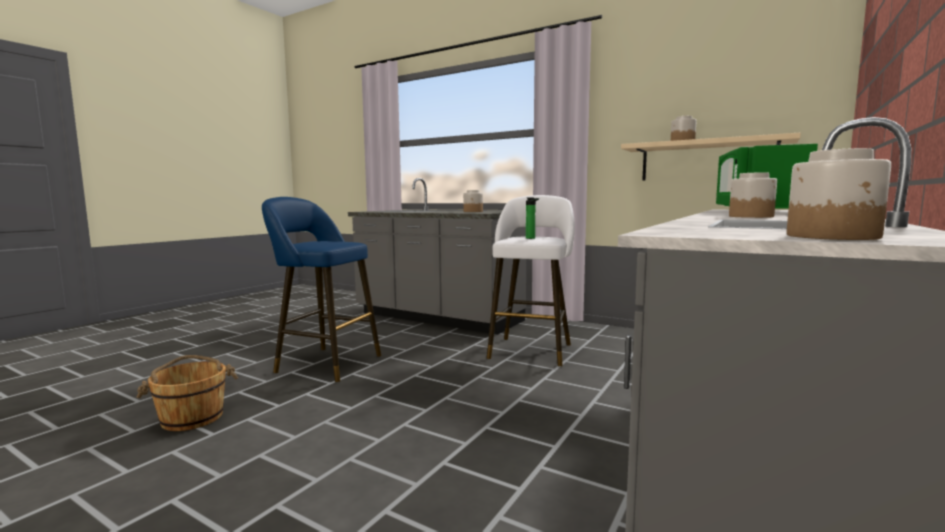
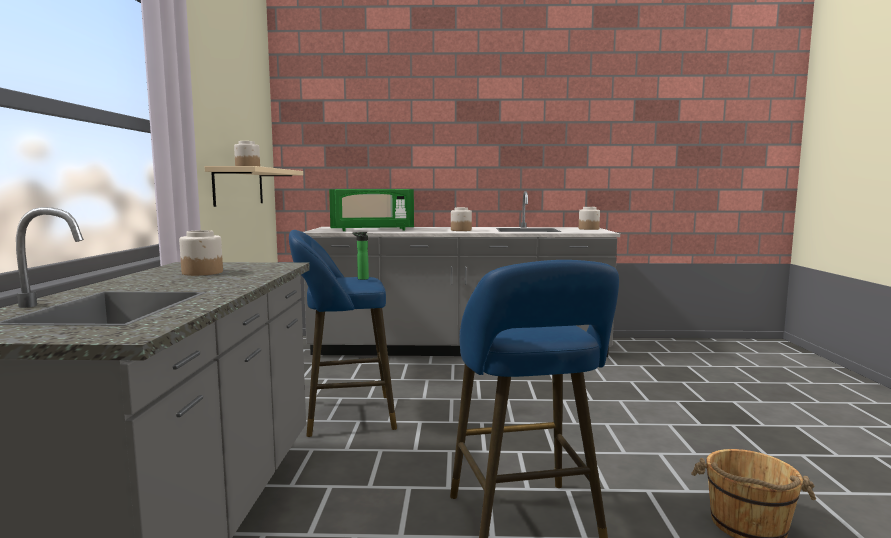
camera: 120 degrees left, 0 degrees up
white stool [487,195,575,366] -> blue stool [289,230,397,437]

